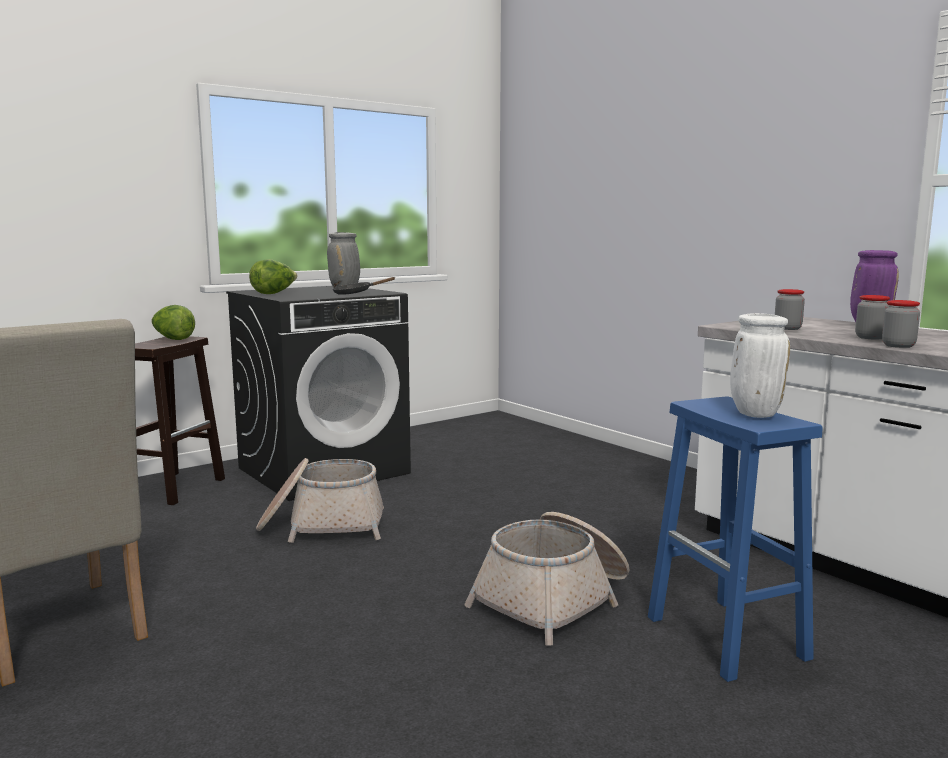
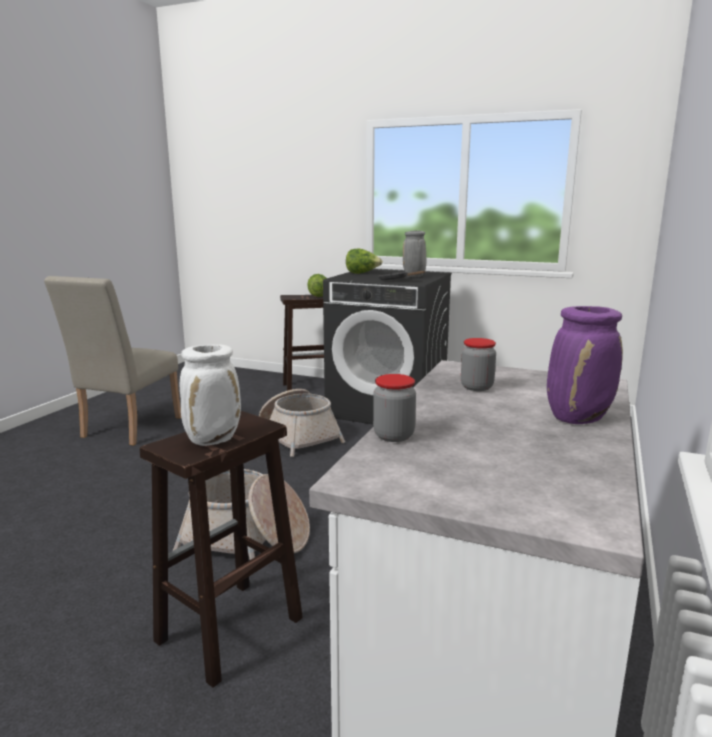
camera: 60 degrees right, 5 degrees up
blue stool [648,397,823,682] -> brown stool [140,411,303,688]
jar [855,295,890,340] -> none

